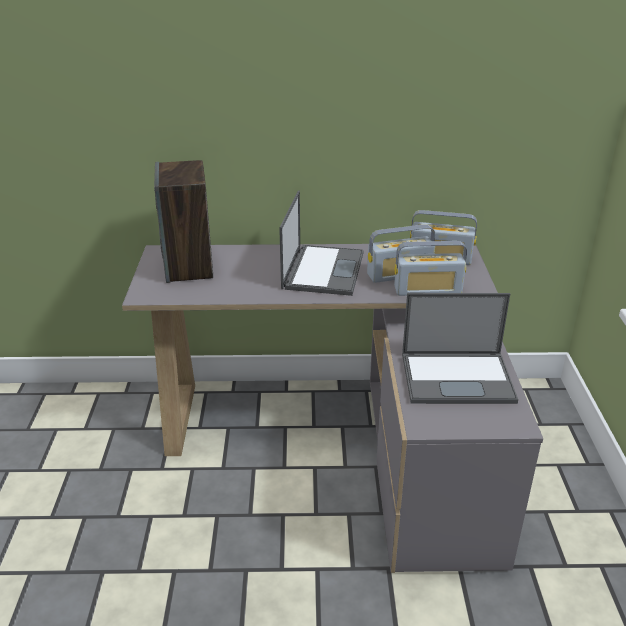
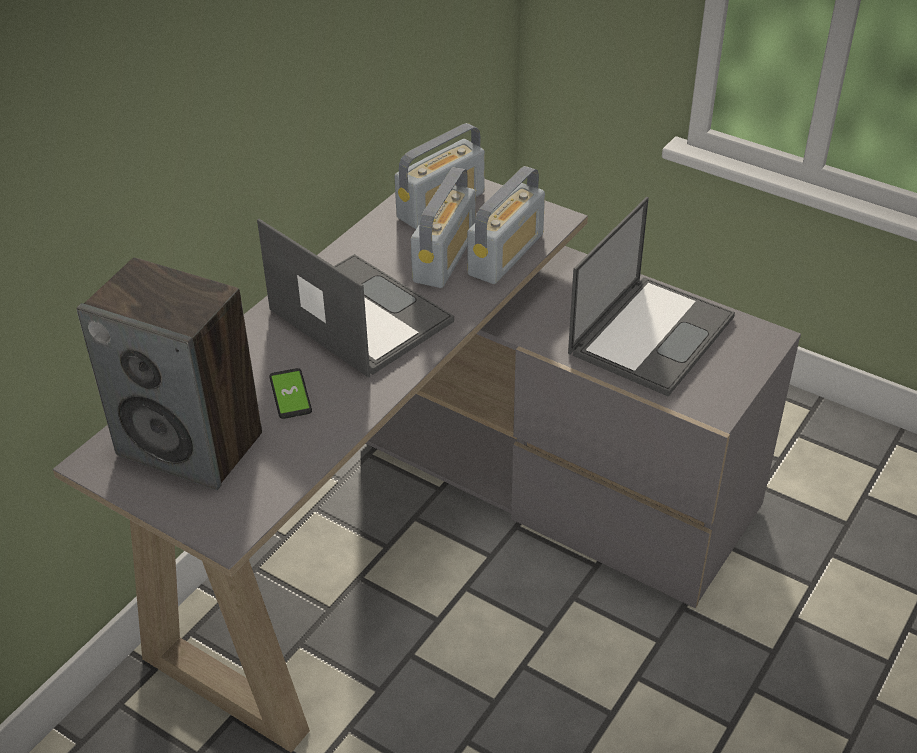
camera: 55 degrees left, 10 degrees up
none -> phone [269,368,312,419]

